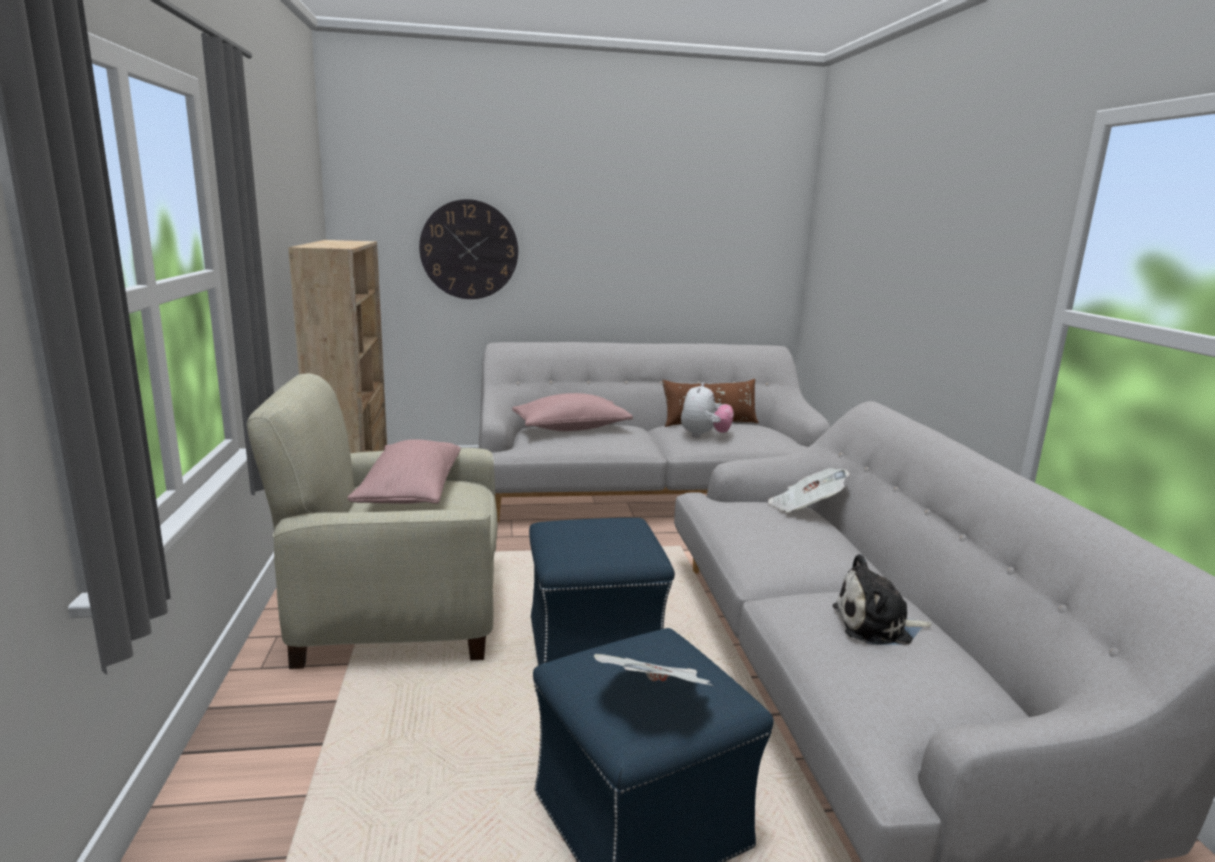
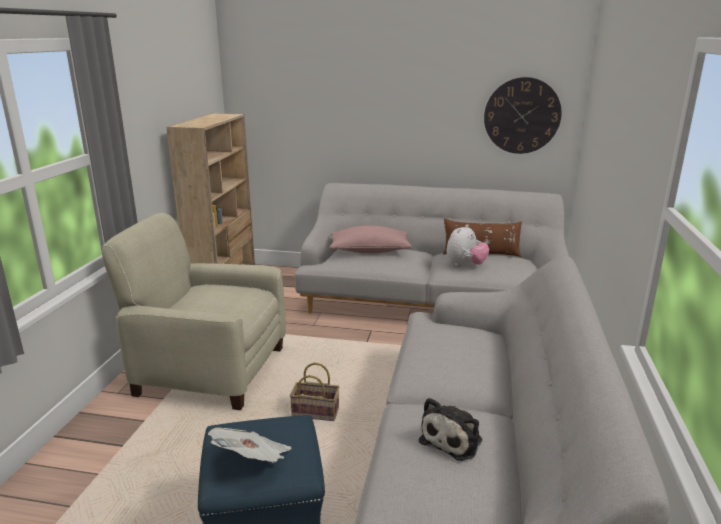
camera: 20 degrees right, 5 degrees up
pink pillow [347,439,461,504] -> none
wall clock [419,199,518,299] -> wall clock moved to [484,77,562,154]
blue ottoman [529,518,675,666] -> basket [290,363,339,421]
newspaper [768,468,850,513] -> none
plush toy [833,554,932,645] -> plush toy turned 75 degrees counterclockwise [419,398,482,461]

